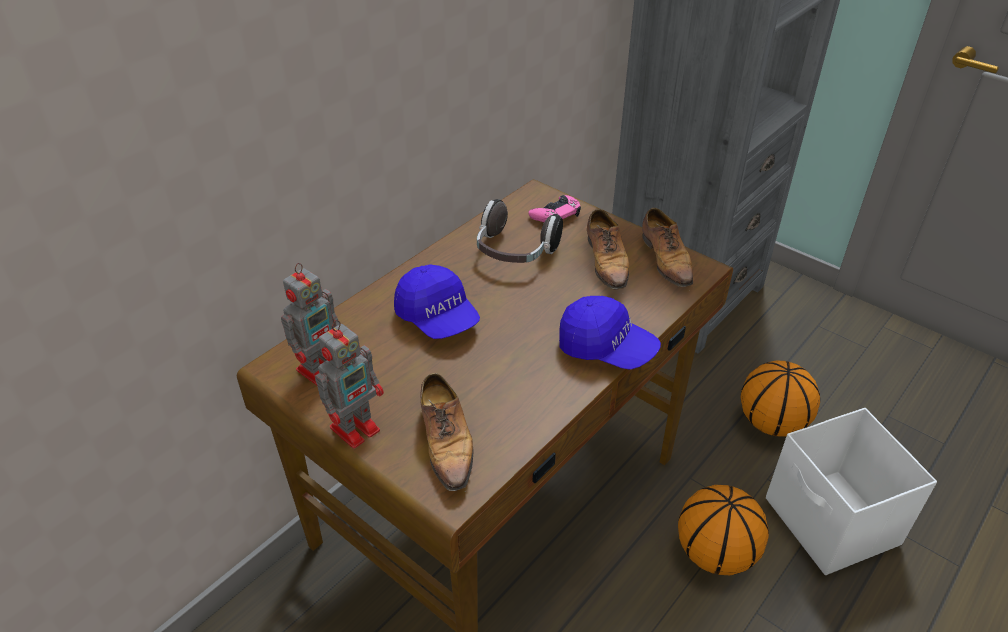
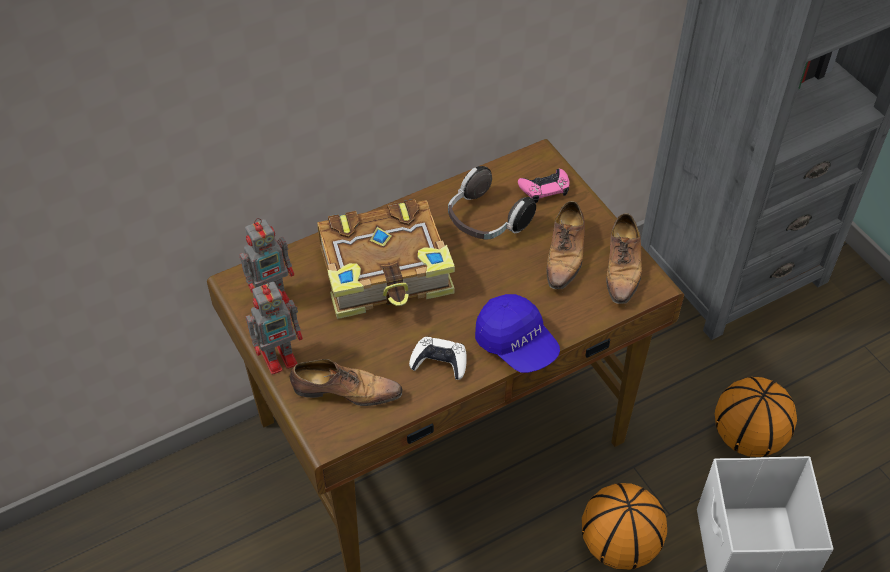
camera: 20 degrees right, 10 degrees up
blue cap [394,264,480,339] -> book [317,199,455,319]
shoe [420,373,474,491] -> shoe turned 90 degrees counterclockwise [290,359,403,406]
none -> white game controller [409,337,467,380]

